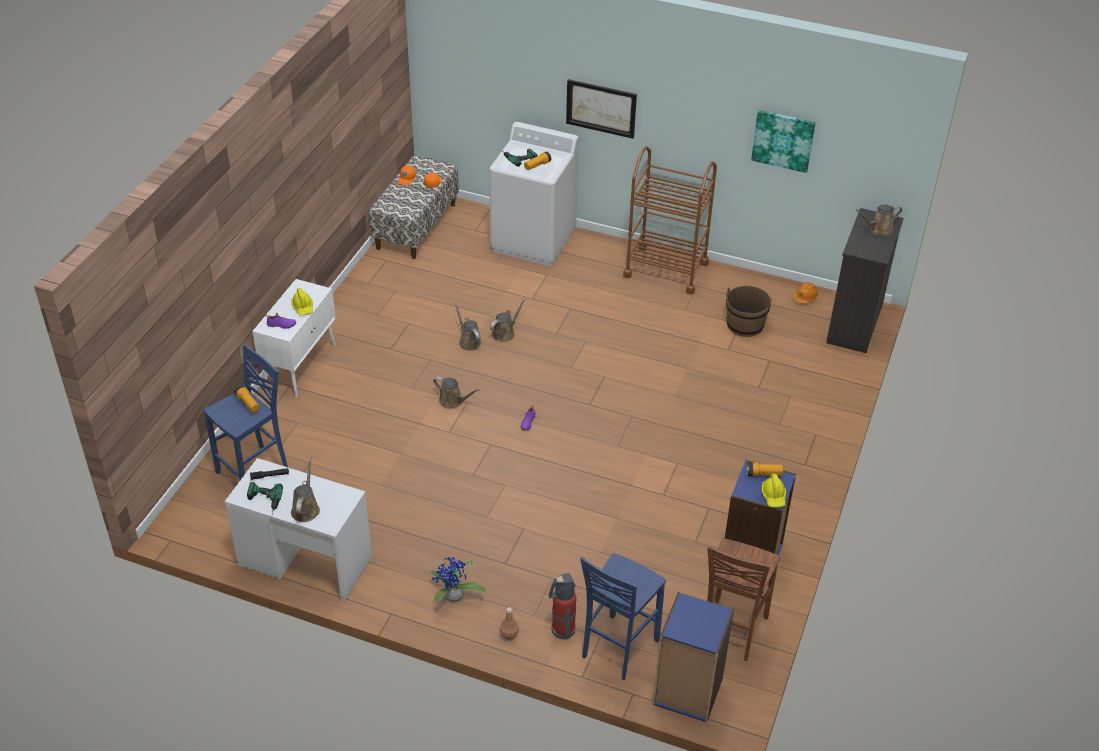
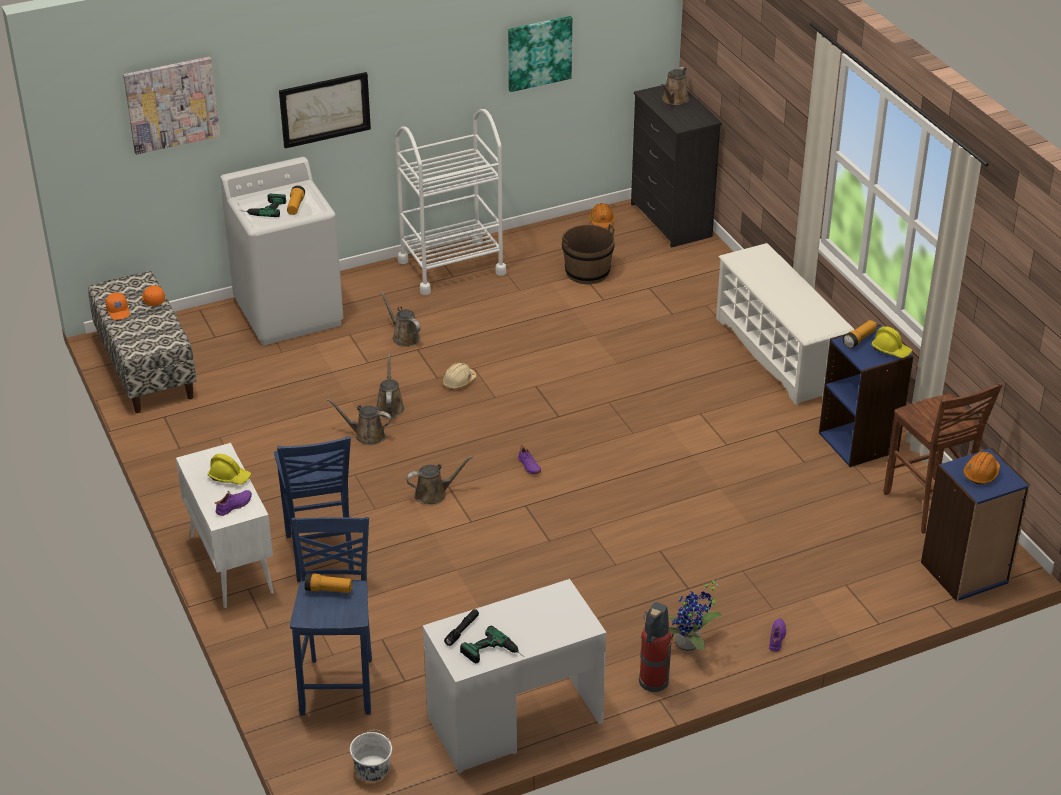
camera: 45 degrees left, 5 degrees down
brown watering can [291,457,320,522] -> brown watering can moved to [380,291,421,347]
brown bottle [500,607,519,640] -> purple shoe [769,619,786,652]
fire extinguisher [549,573,576,640] -> fire extinguisher moved to [639,602,671,692]
blue stool [580,553,666,680] -> blue stool moved to [274,436,354,582]
brown cart [623,146,717,294] -> white cart [395,109,506,295]
none -> picture [123,57,220,154]
none -> white bucket [350,730,392,781]
none -> beige hard hat [442,363,476,390]
none -> white shoe rack [716,243,854,406]
none -> orange hard hat [964,451,1000,485]

